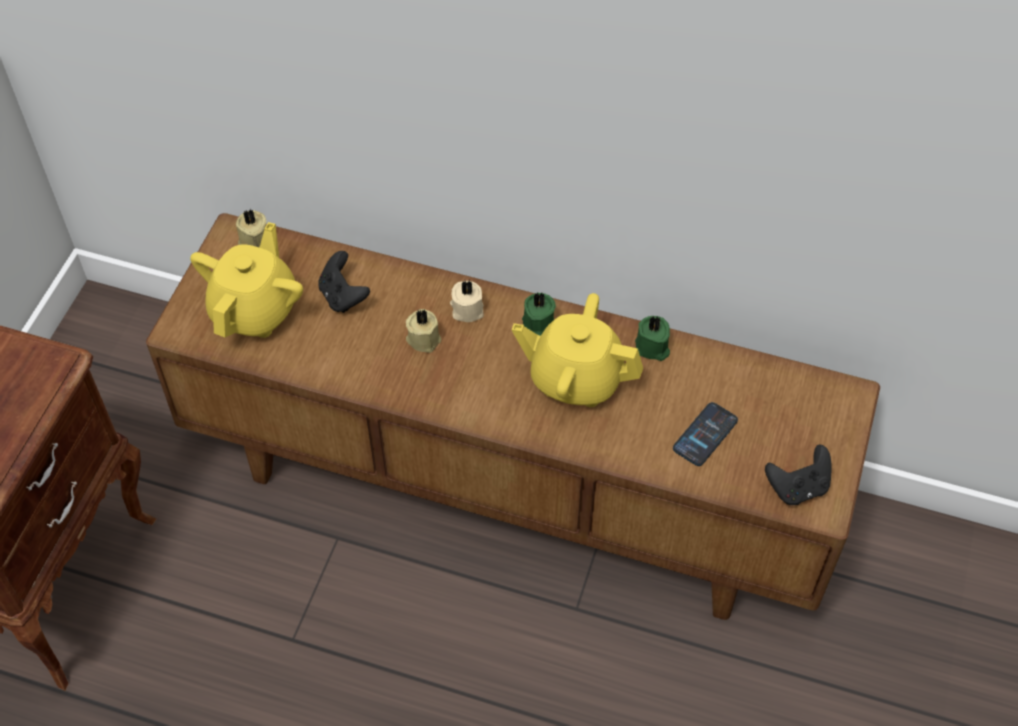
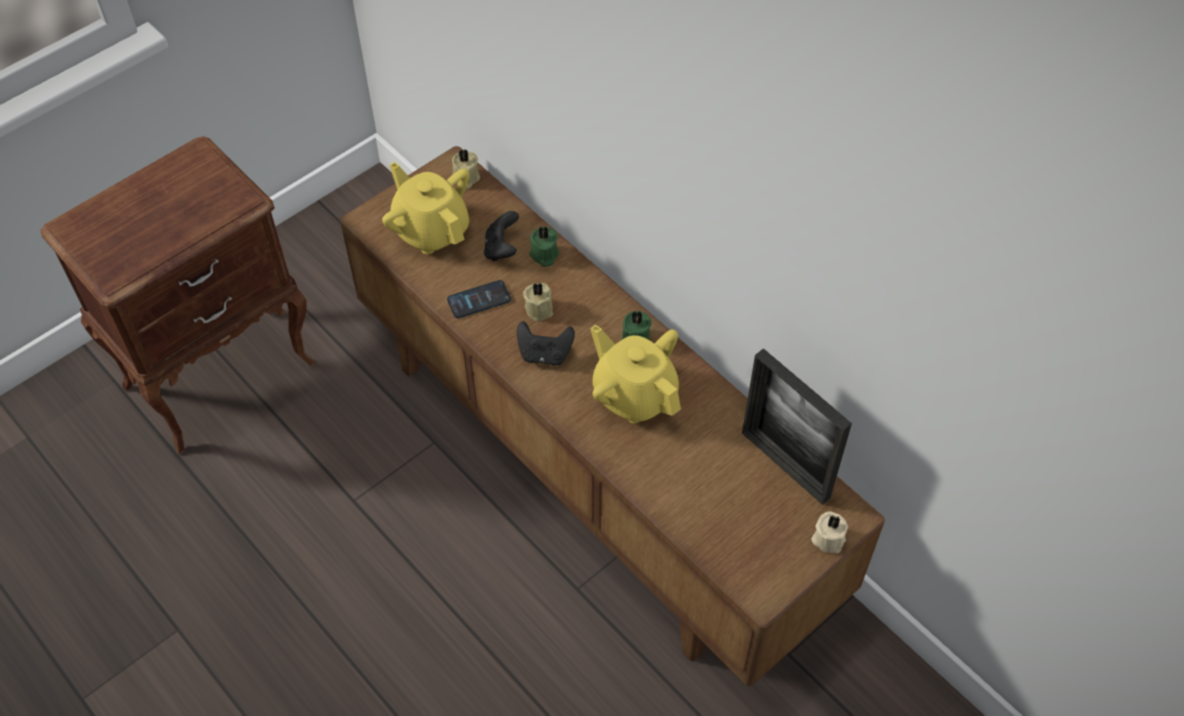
camera: 30 degrees right, 0 degrees up
yellow teapot [190,222,303,338] -> yellow teapot turned 90 degrees counterclockwise [382,162,469,254]
beige candle [450,280,484,322] -> beige candle moved to [812,511,848,553]
green candle [635,316,670,361] -> green candle moved to [529,226,559,267]
phone [673,402,738,466] -> phone moved to [447,280,511,318]
black game controller [765,445,832,505] -> black game controller moved to [517,321,575,366]
none -> picture frame [742,348,852,505]

